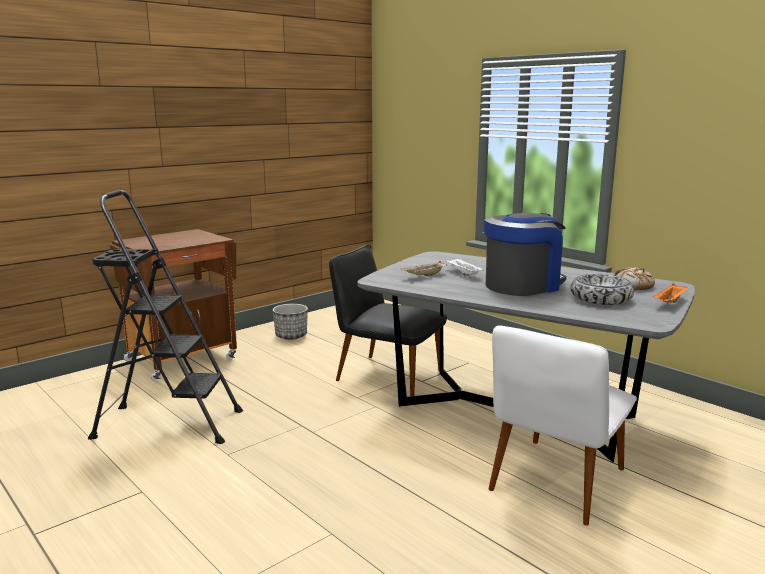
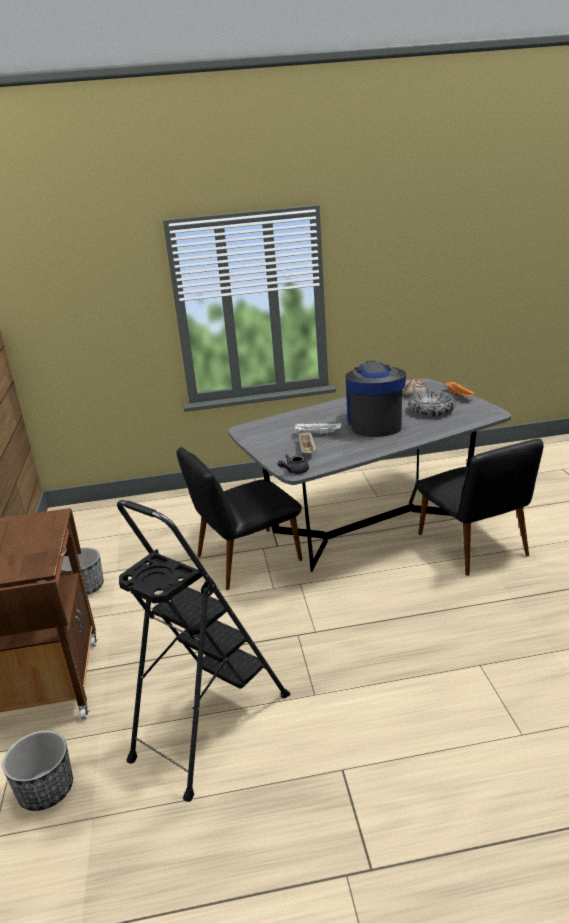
camera: 55 degrees left, 10 degrees up
white chair [489,325,637,526] -> black chair [415,439,544,576]
none -> planter [2,730,73,811]
none -> grey teapot [277,454,309,474]

